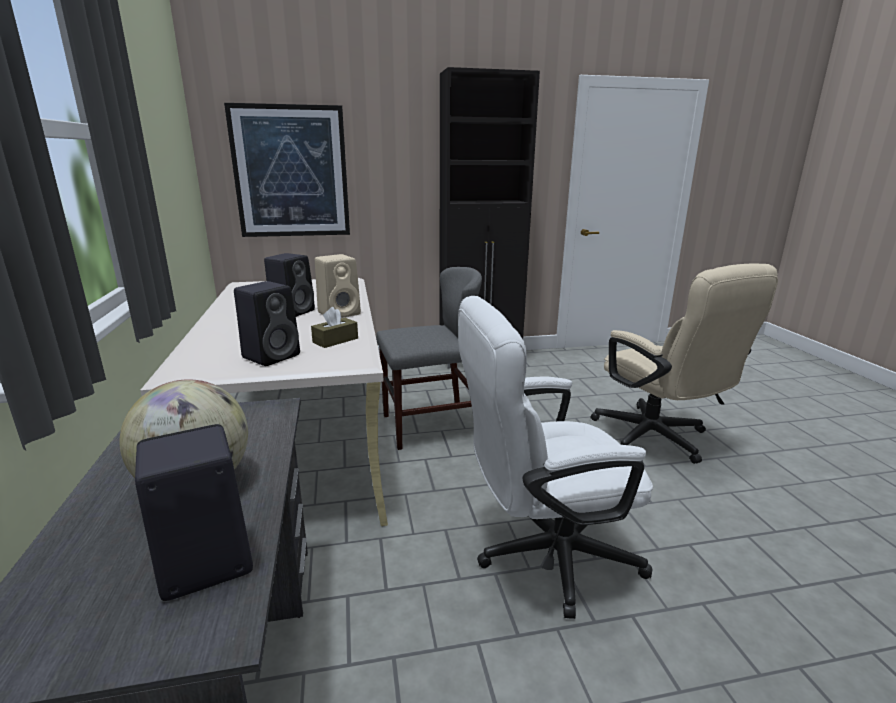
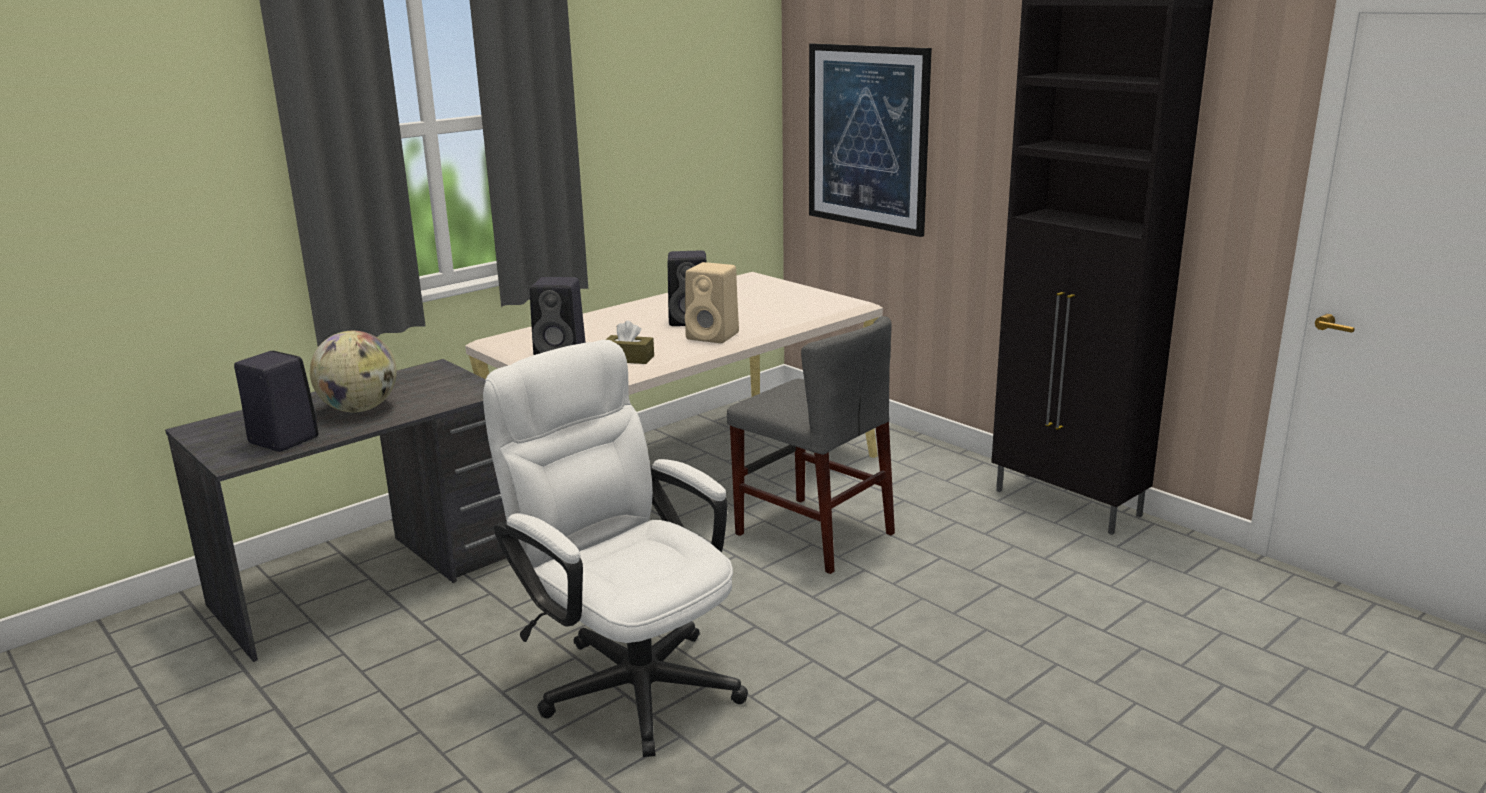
camera: 60 degrees right, 0 degrees up
beige office chair [591,263,778,464] -> none

